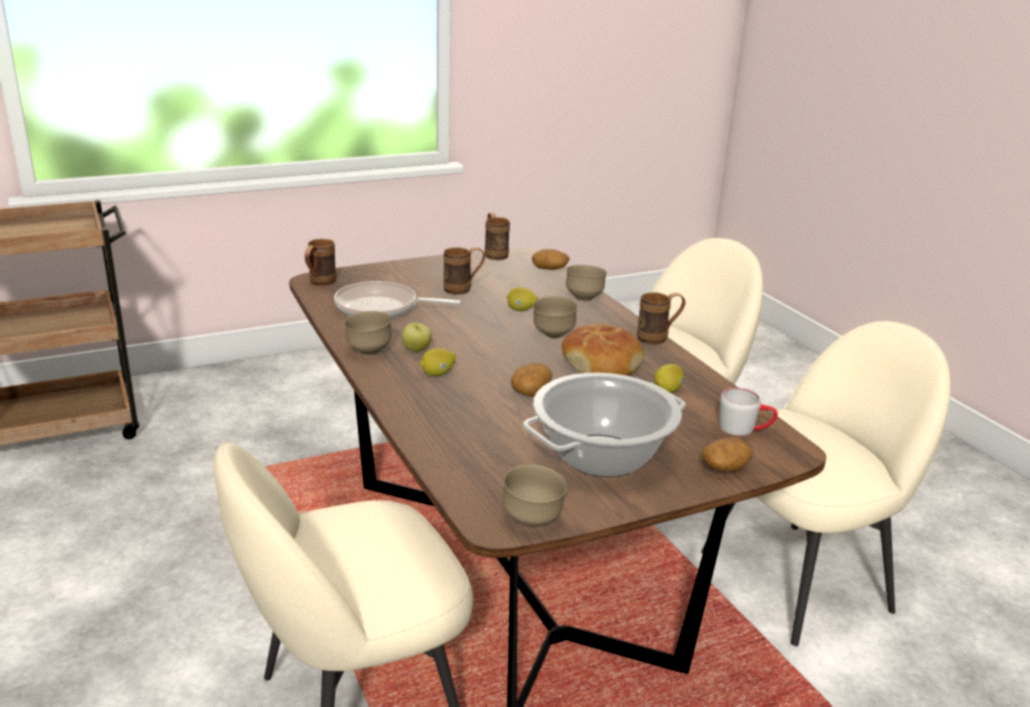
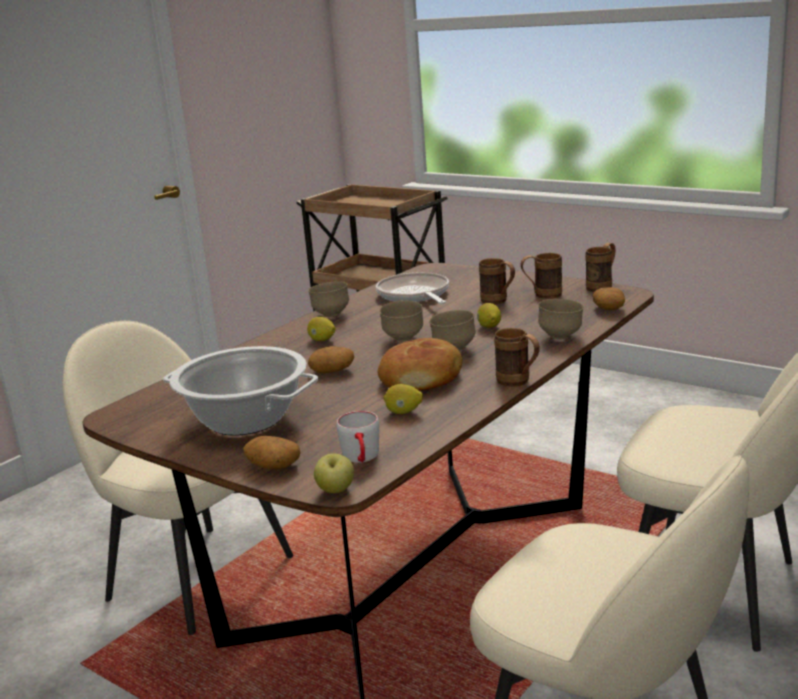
camera: 65 degrees right, 5 degrees down
brown mug [305,239,336,286] -> brown mug moved to [521,253,562,299]
apple [402,323,432,352] -> apple moved to [314,453,354,493]
brown bowl [502,464,567,528] -> brown bowl moved to [379,300,423,342]

